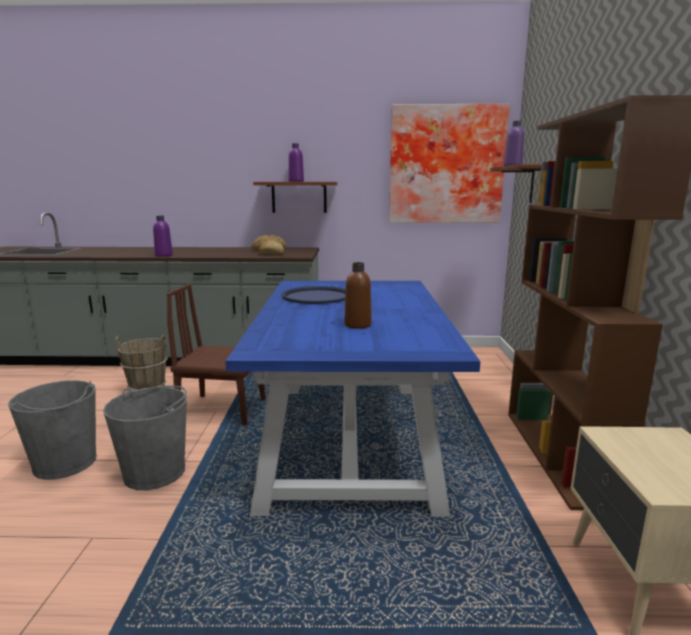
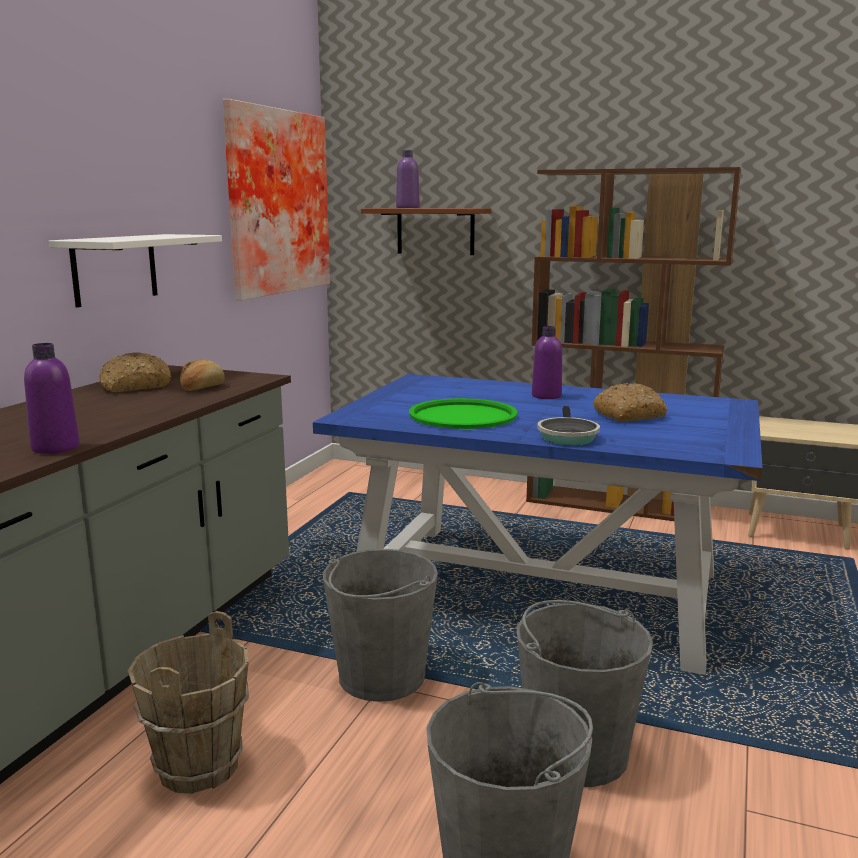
camera: 70 degrees left, 0 degrees up
brown chair [167,284,265,425] -> grey bucket [323,549,438,702]
brown shelf [253,182,338,213] -> white shelf [48,234,222,307]
blue tray [281,286,346,304] -> green tray [409,398,518,429]
purple bottle [288,143,304,182] -> purple bottle moved to [532,326,562,399]
brown bottle [344,262,371,329] -> bread [593,383,667,422]
none -> frying pan [537,406,600,446]

